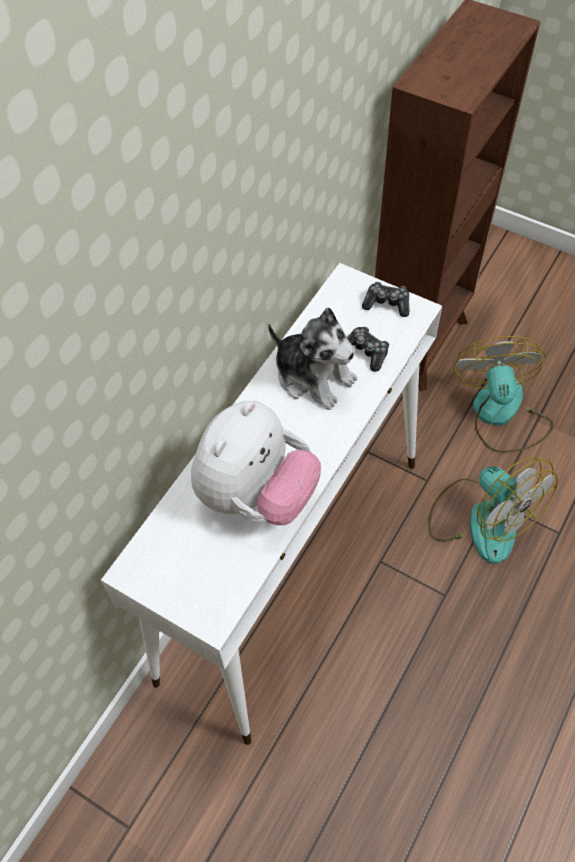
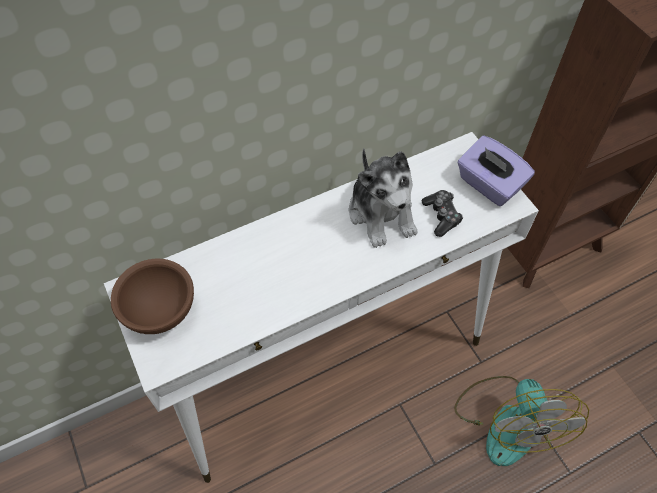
camera: 30 degrees right, 0 degrees up
plush toy [191,401,321,525] -> none
game controller [362,282,409,317] -> purple tissue box [458,136,535,206]
fan [453,336,554,453] -> none
none -> brown bowl [111,259,194,334]

